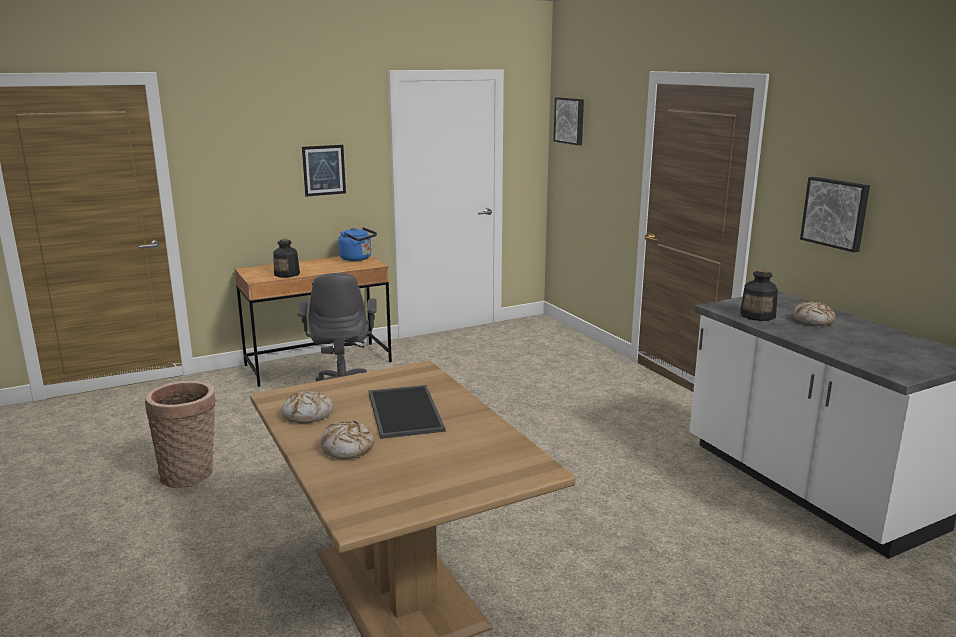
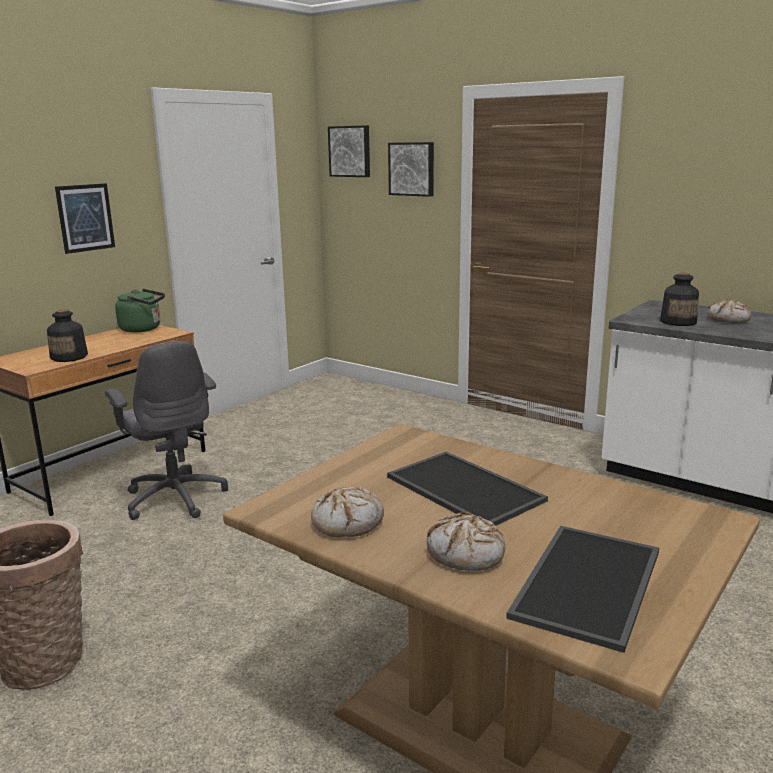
camera: 25 degrees left, 0 degrees up
blue kettle [338,227,377,261] -> green kettle [115,289,165,333]
picture [800,177,870,252] -> picture moved to [388,142,434,197]
none -> tray [506,526,659,653]

